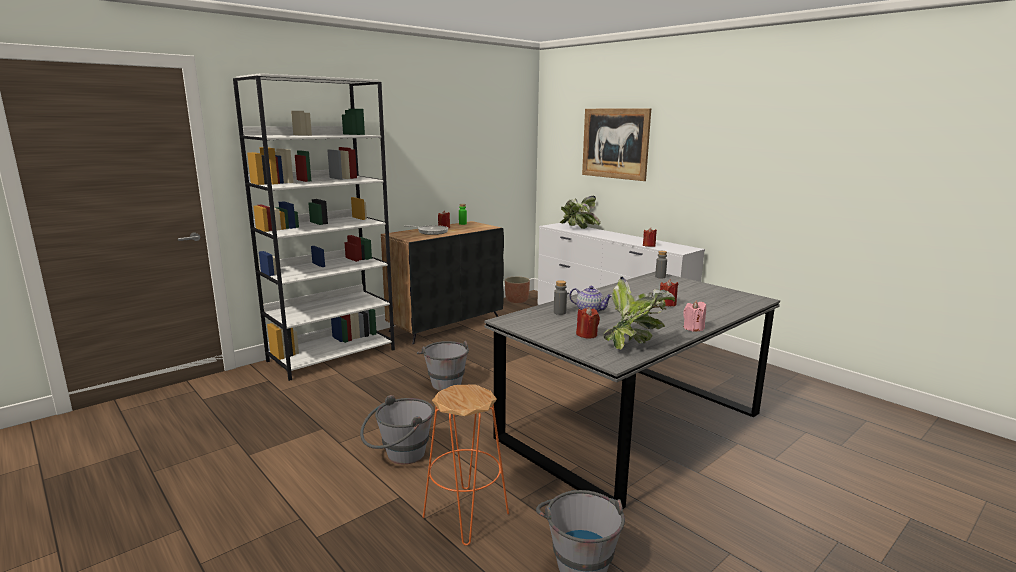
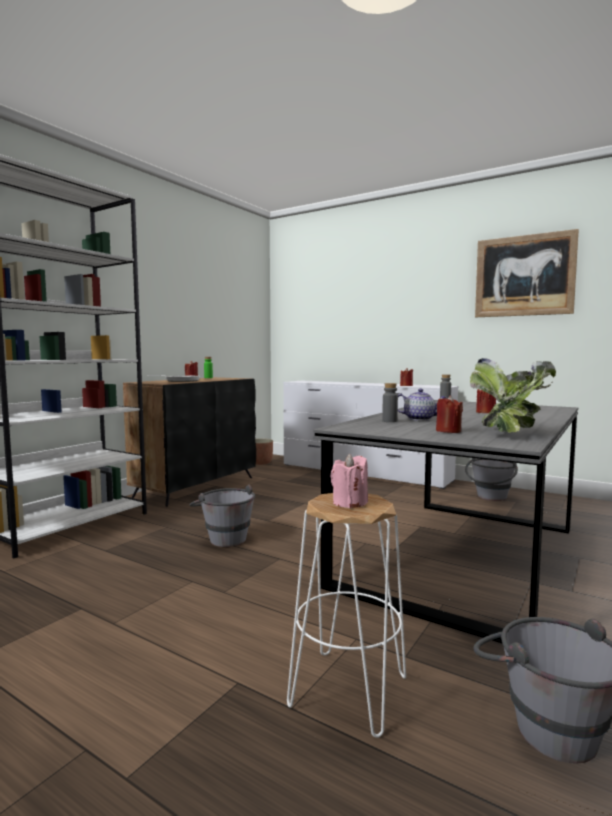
camera: 15 degrees left, 10 degrees down
grey bucket [360,395,434,464] -> grey bucket moved to [465,458,518,501]
orange stool [423,384,509,546] -> white stool [287,493,406,738]
potted plant [560,196,601,229] -> none
picture [582,108,651,181] -> picture moved to [475,229,579,317]
pink candle [683,301,706,332] -> pink candle moved to [330,454,368,508]

